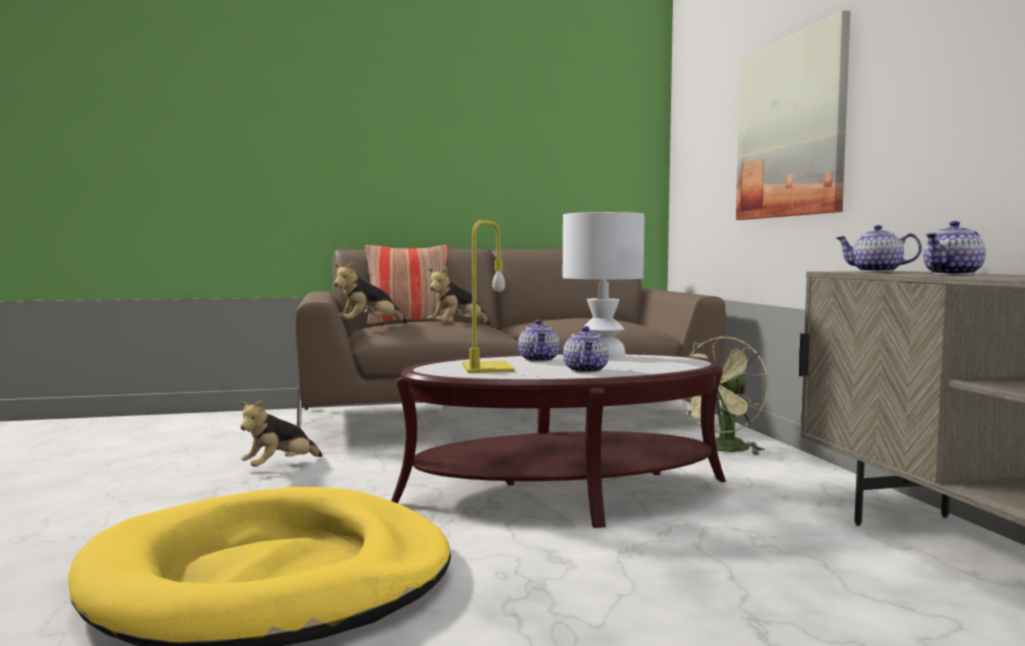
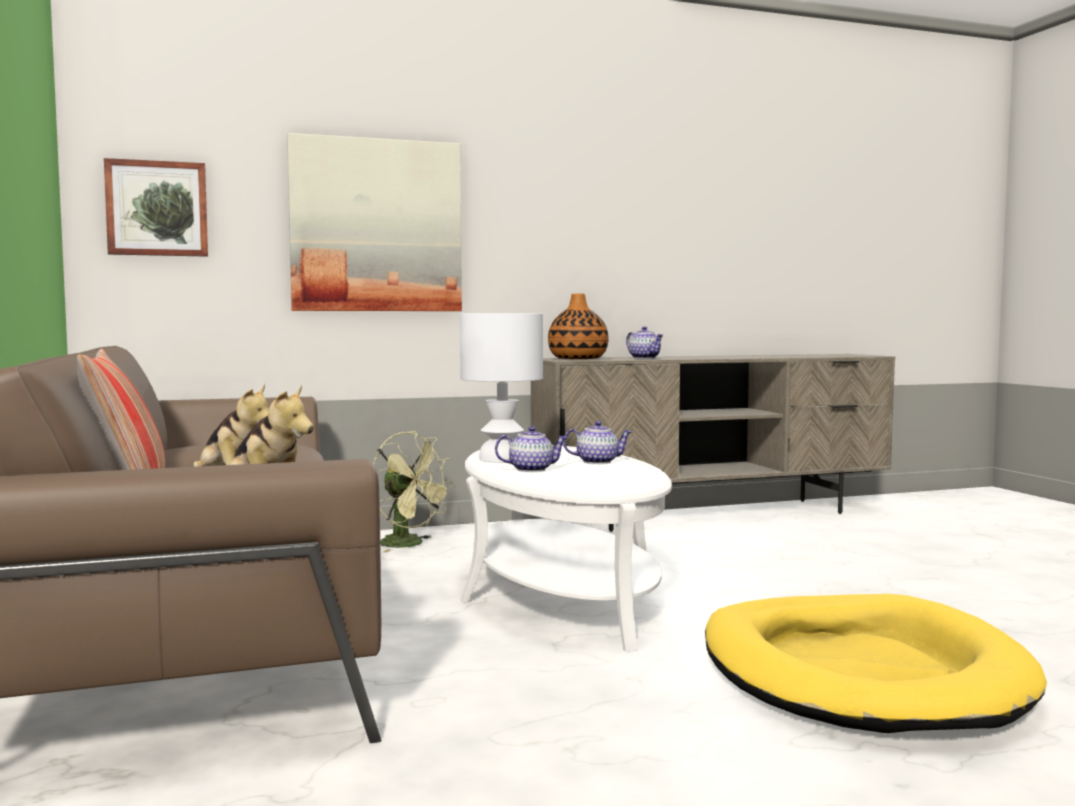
camera: 95 degrees left, 0 degrees up
plush toy [239,399,323,467] -> none
brown coffee table [391,353,726,528] -> white coffee table [460,445,672,652]
yellow table lamp [462,220,514,373] -> none
teapot [836,225,922,272] -> vase [548,294,609,359]
none -> picture [104,158,208,257]

